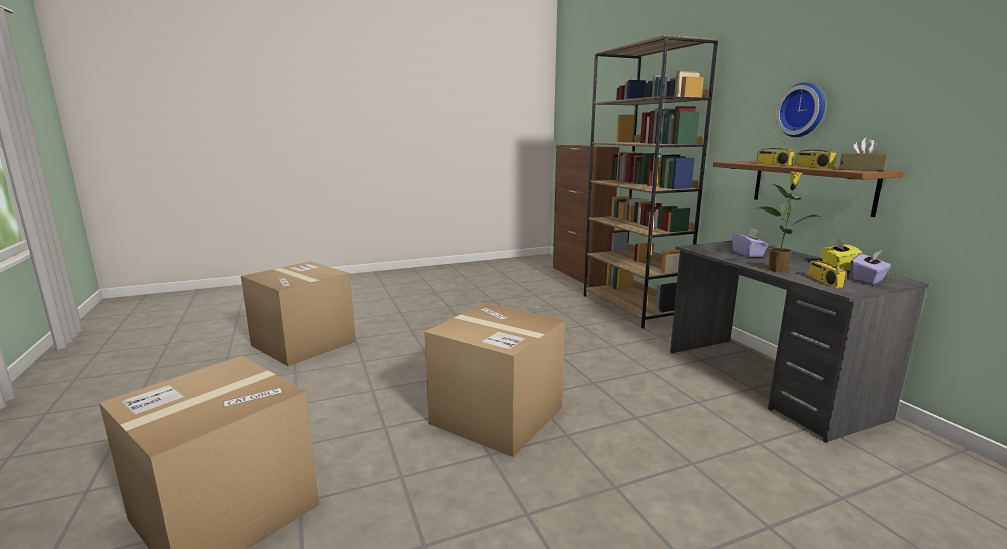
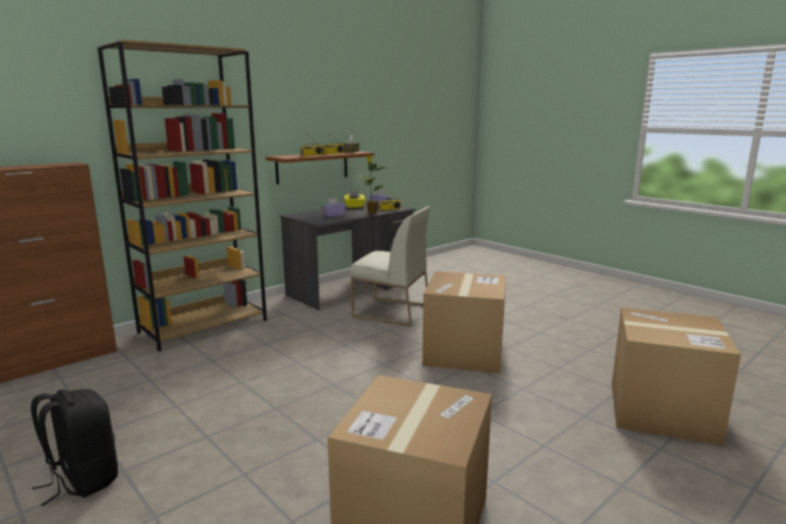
camera: 110 degrees left, 0 degrees up
wall clock [776,82,825,137] -> none
none -> black backpack [31,389,118,506]
none -> white chair [350,206,430,326]

